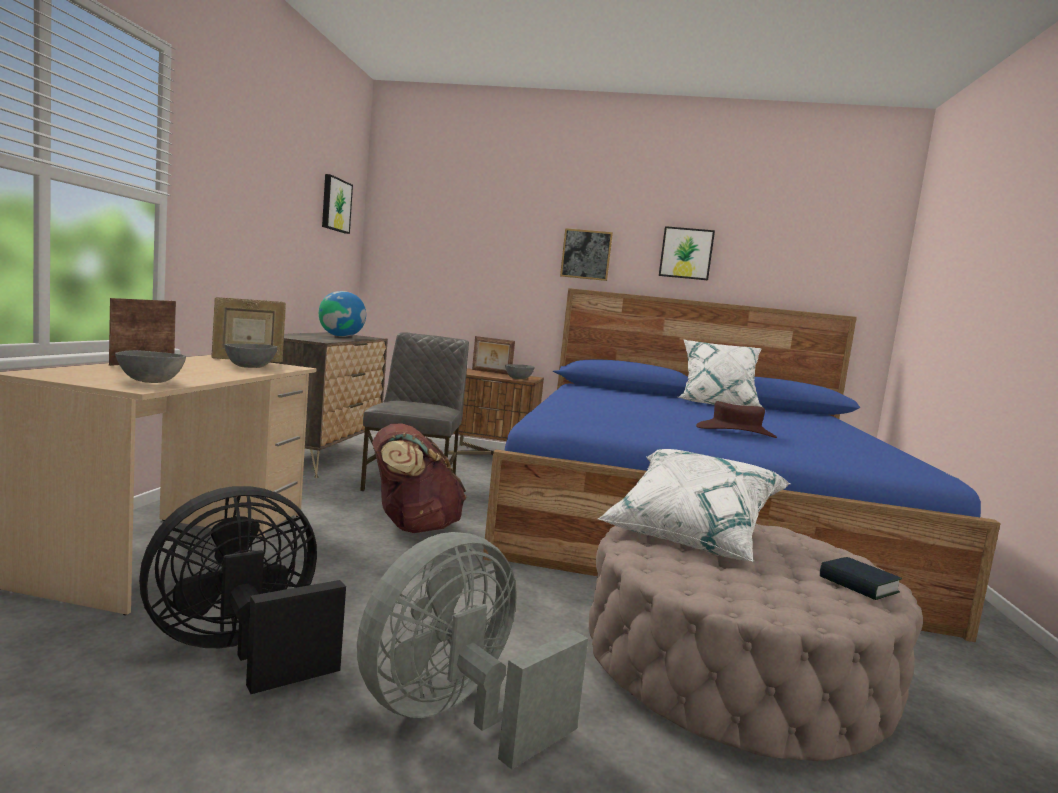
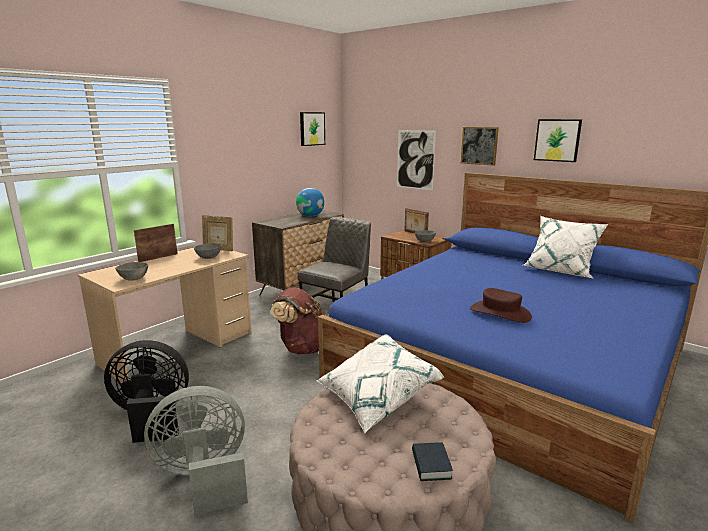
camera: 30 degrees right, 10 degrees up
none -> picture [397,130,436,190]

